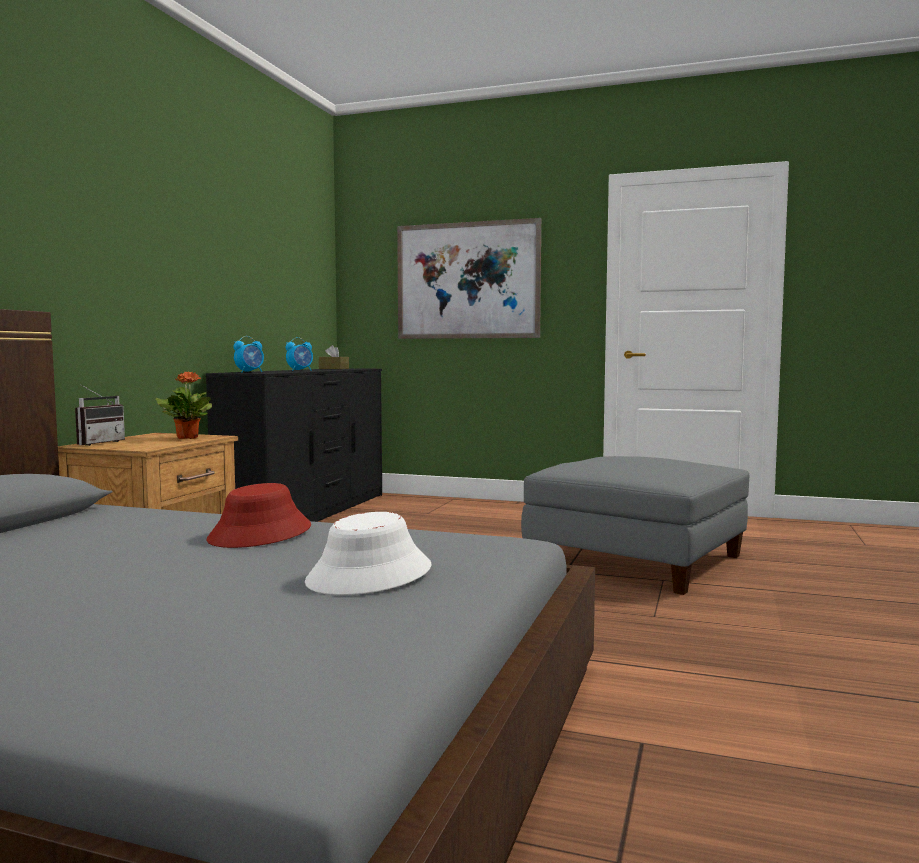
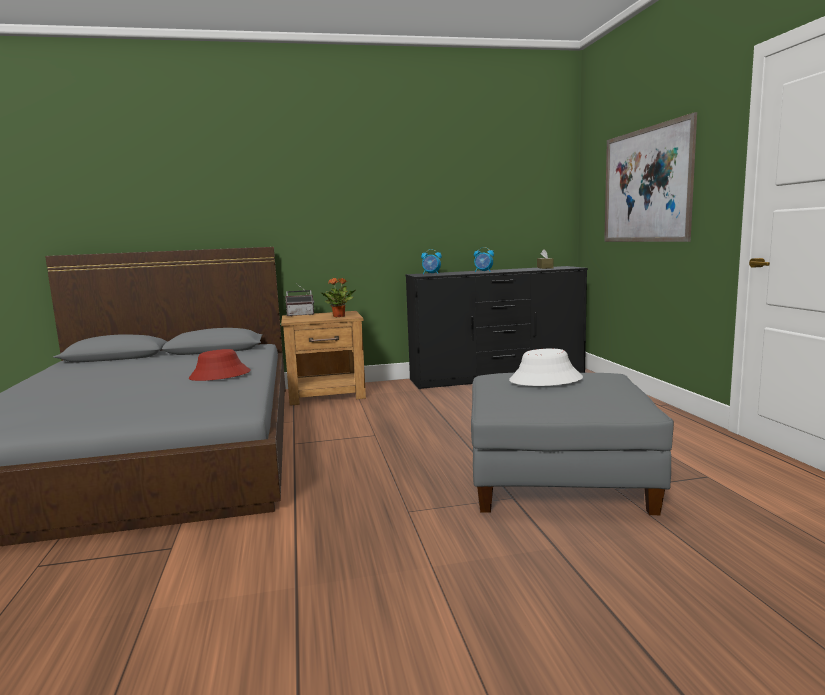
camera: 60 degrees right, 5 degrees up
white hat [305,512,432,595] -> white hat moved to [509,349,583,386]

